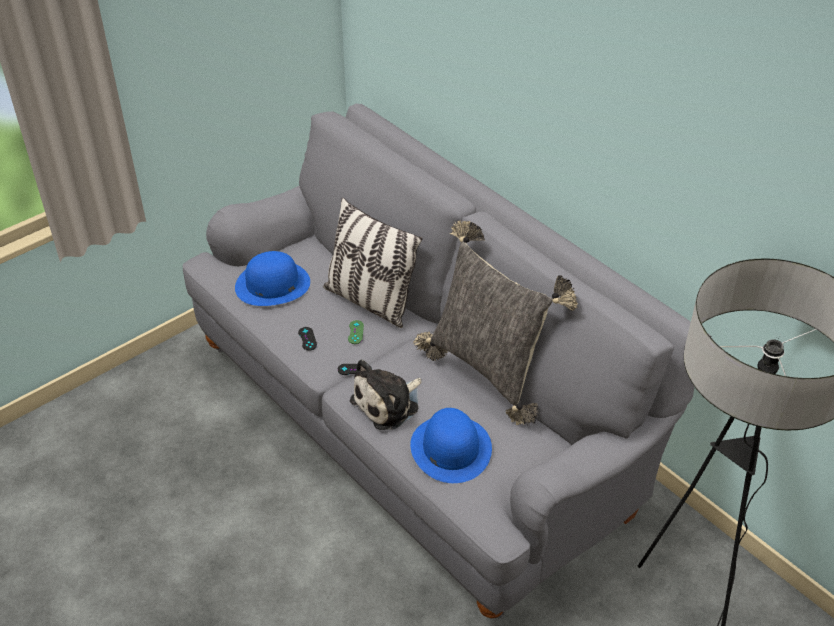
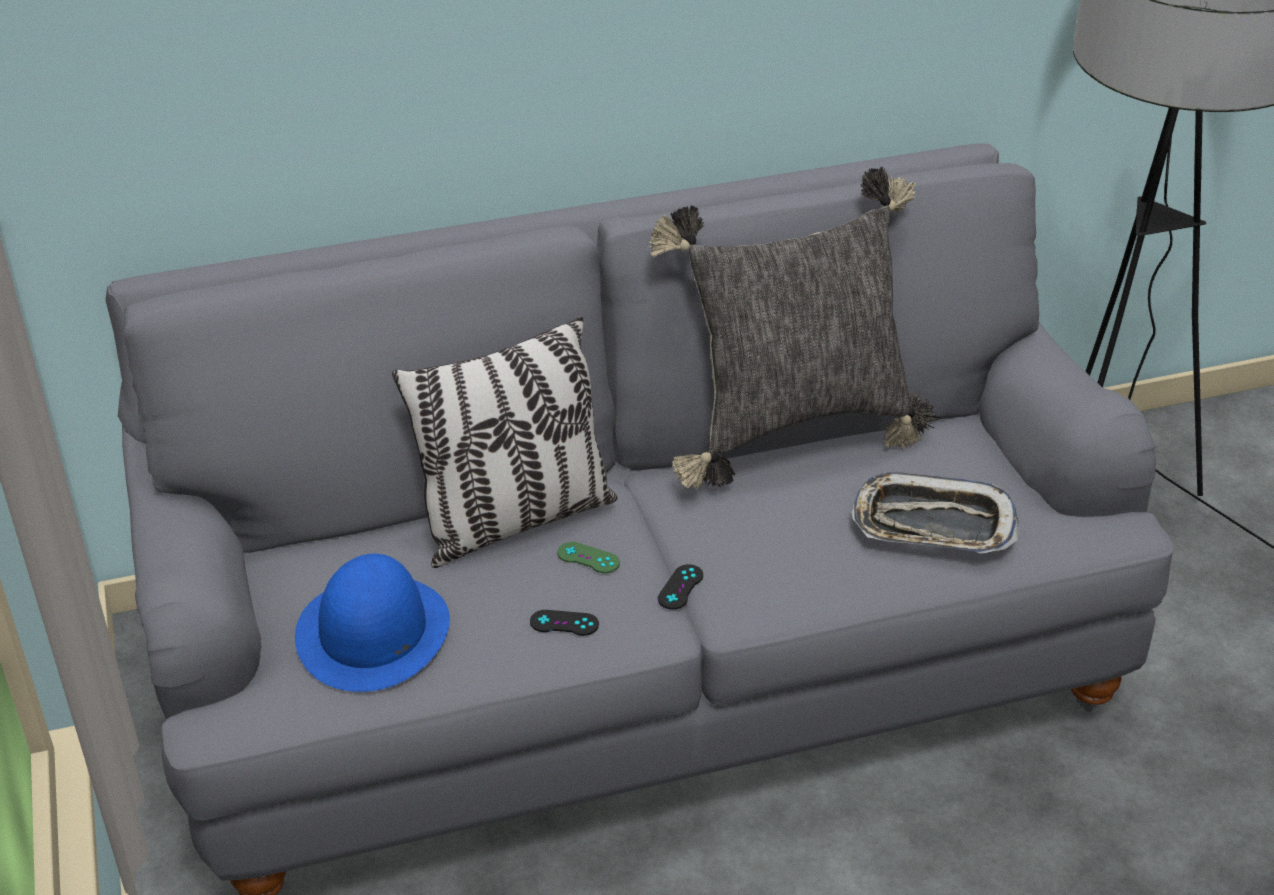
camera: 65 degrees left, 5 degrees down
plush toy [350,359,422,430] -> none
blue hat [410,408,492,483] -> tray [851,472,1020,553]

